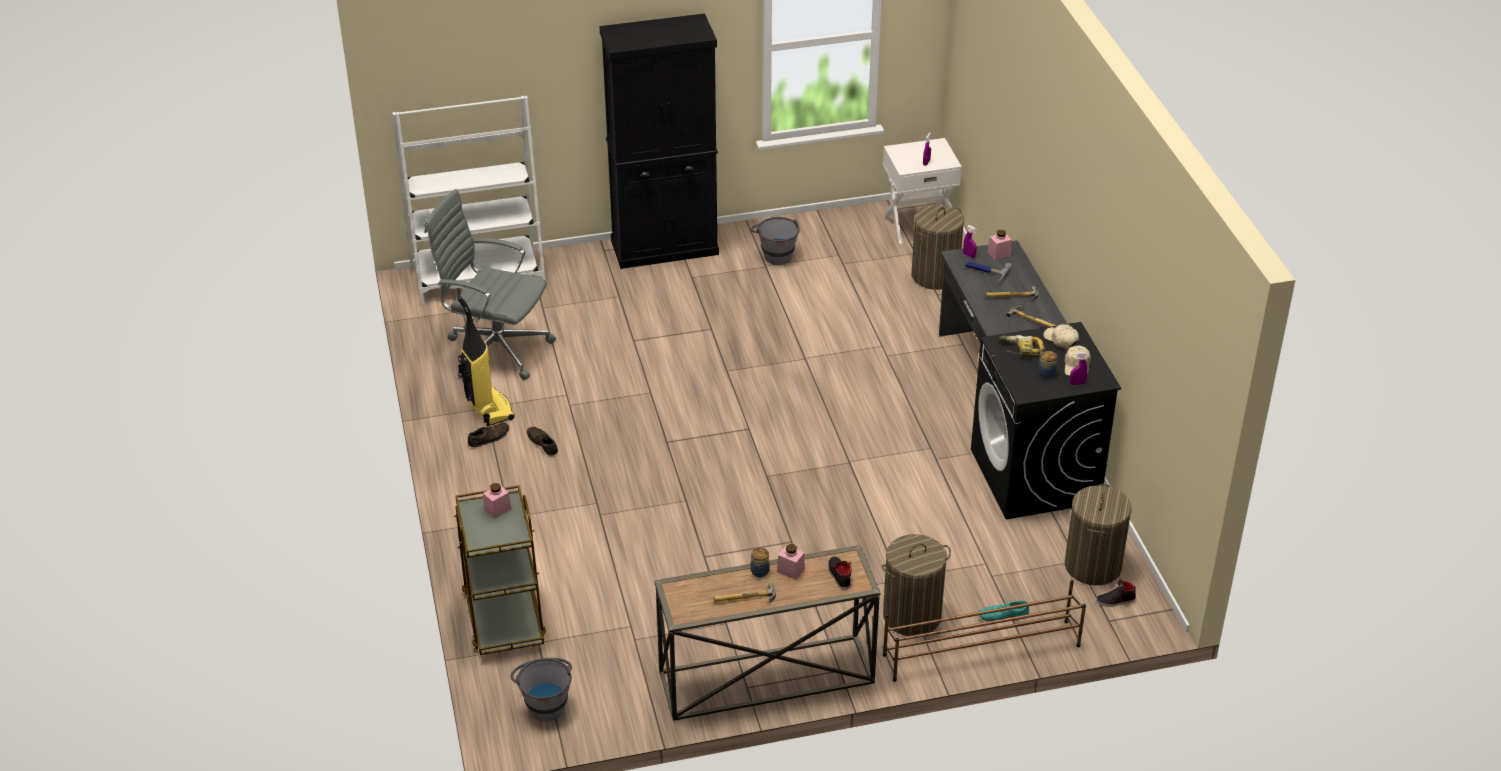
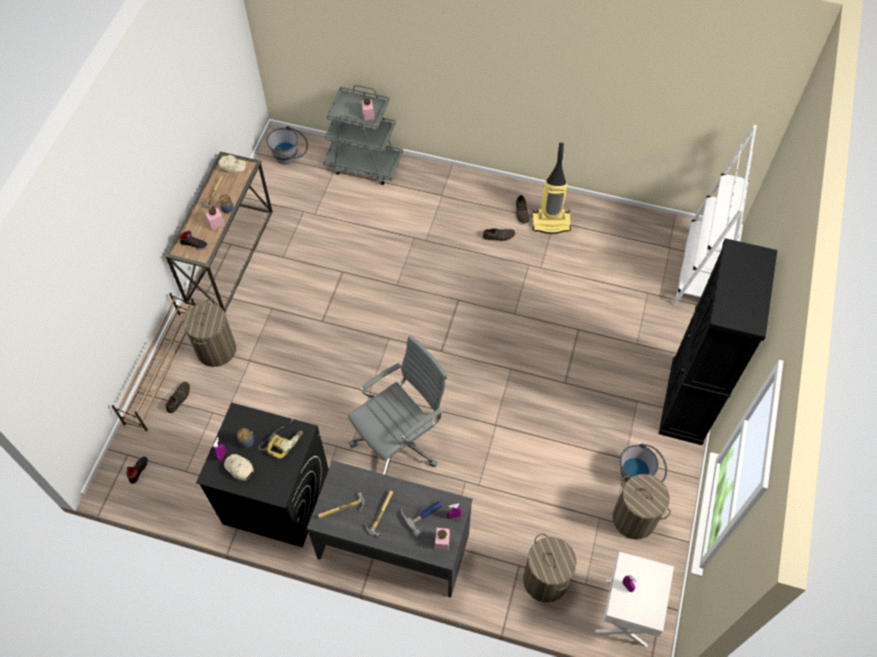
camera: 120 degrees right, 20 degrees up
grey office chair [424,189,556,380] -> grey office chair moved to [348,335,447,475]
brown cart [454,485,546,655] -> grey cart [323,85,403,185]
turquoise shoe [979,600,1029,622] -> brown shoe [166,382,190,413]
beige cap [1043,324,1079,349] -> beige cap moved to [218,155,246,173]
laundry basket [1065,484,1132,586] -> laundry basket moved to [613,474,671,540]

